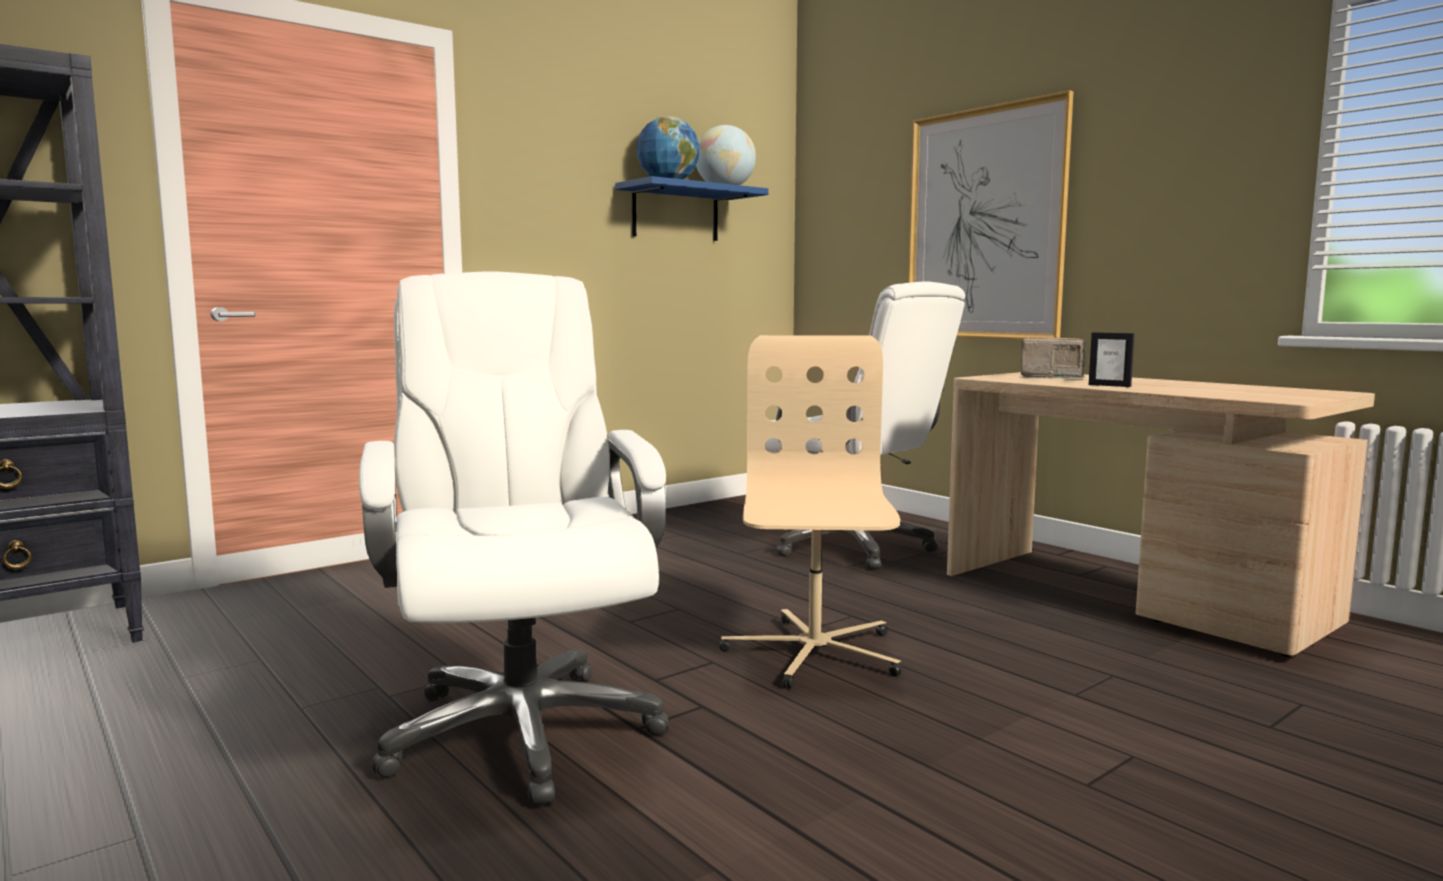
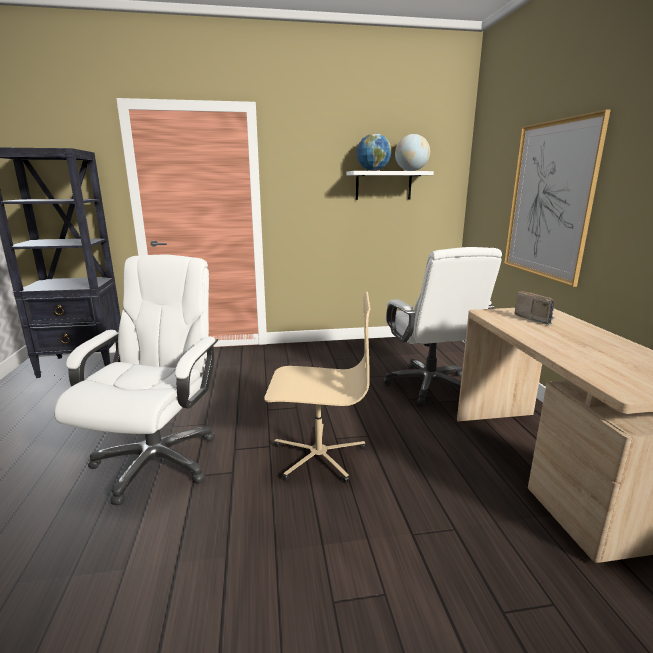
camera: 30 degrees right, 10 degrees up
blue shelf [615,176,769,241] -> white shelf [346,171,434,200]
beige office chair [719,335,902,688] -> beige office chair turned 60 degrees clockwise [264,292,371,483]
picture frame [1089,332,1135,387] -> none

